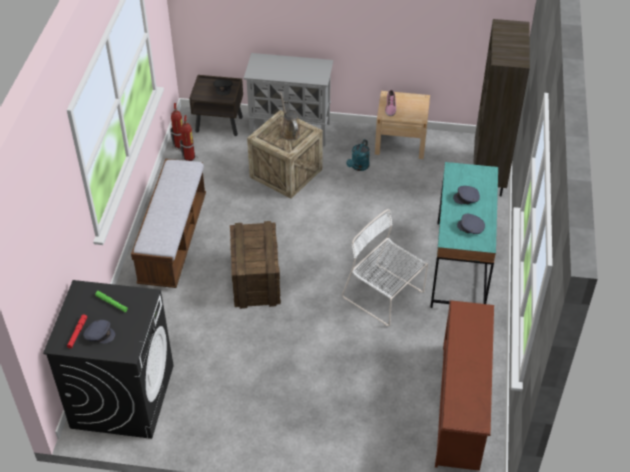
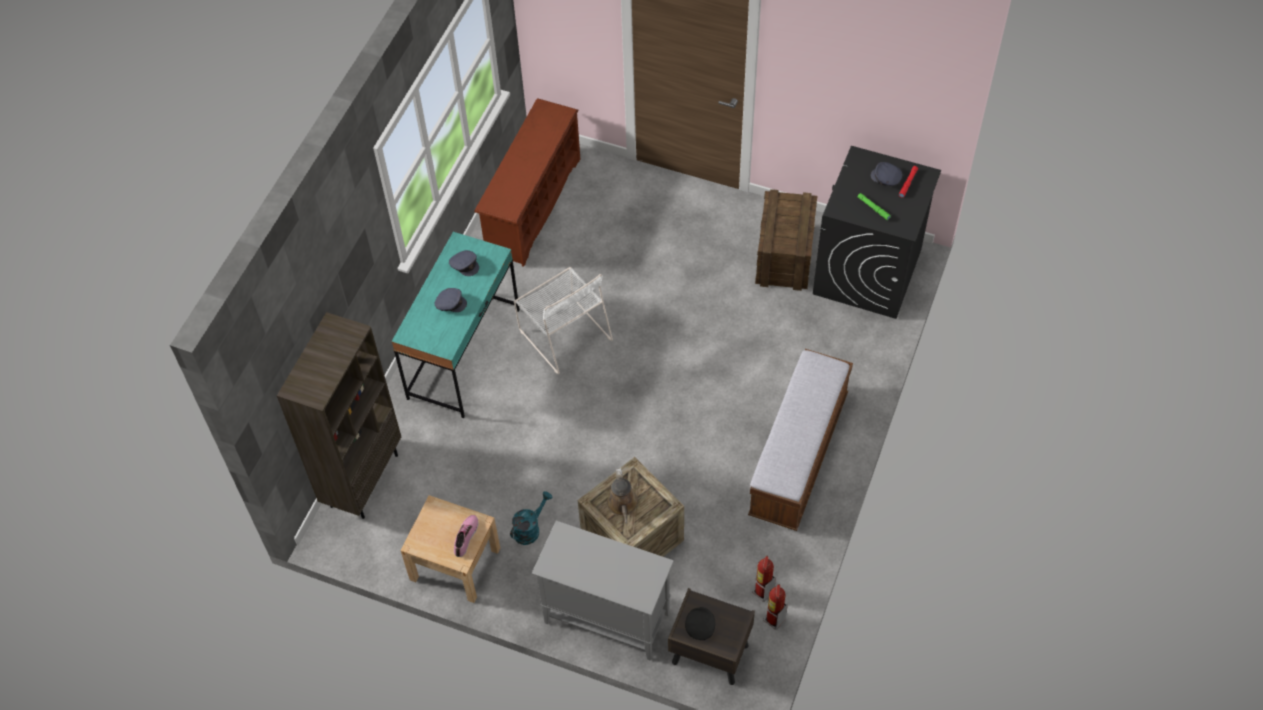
camera: 165 degrees left, 10 degrees up
crate [230,221,281,309] -> crate moved to [755,189,817,291]

